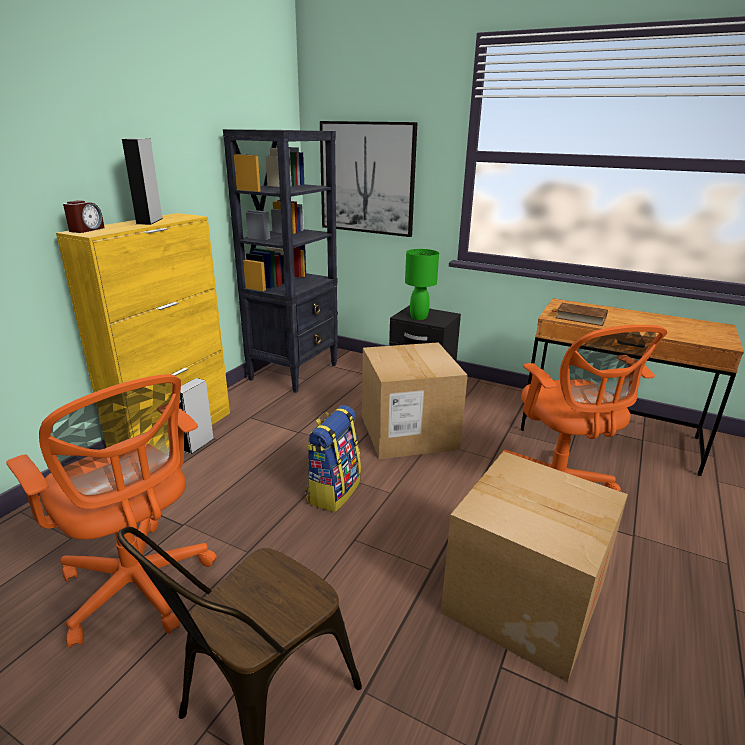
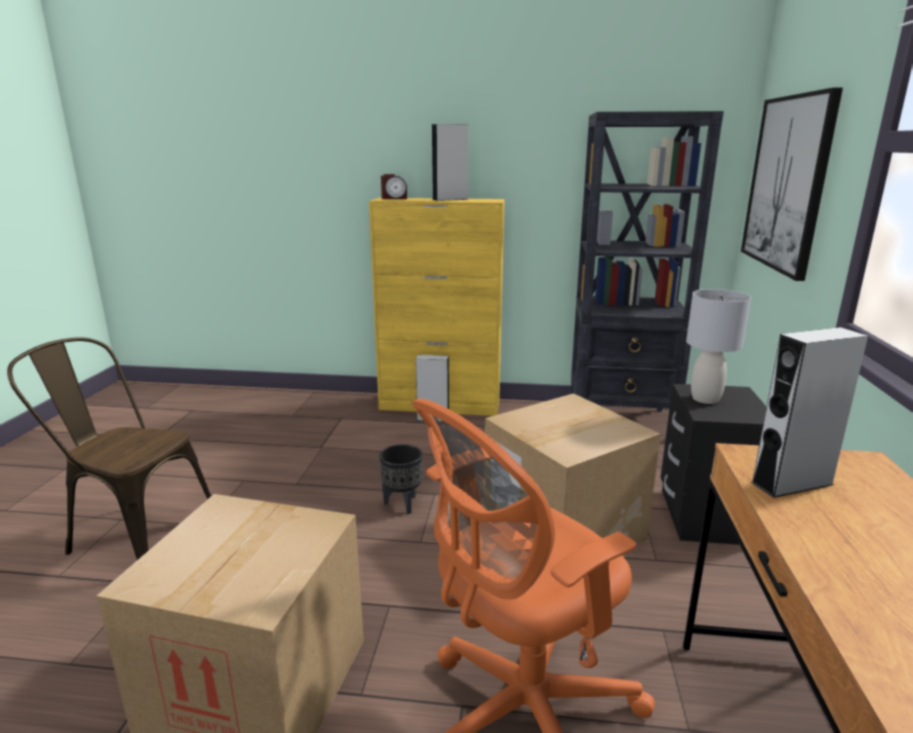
camera: 70 degrees right, 5 degrees down
orange office chair [6,374,217,648] -> none
backpack [305,405,361,512] -> black planter [379,444,423,514]
green table lamp [405,249,439,320] -> grey table lamp [686,289,751,404]
brown book [554,303,608,326] -> grey speaker [751,327,868,498]

